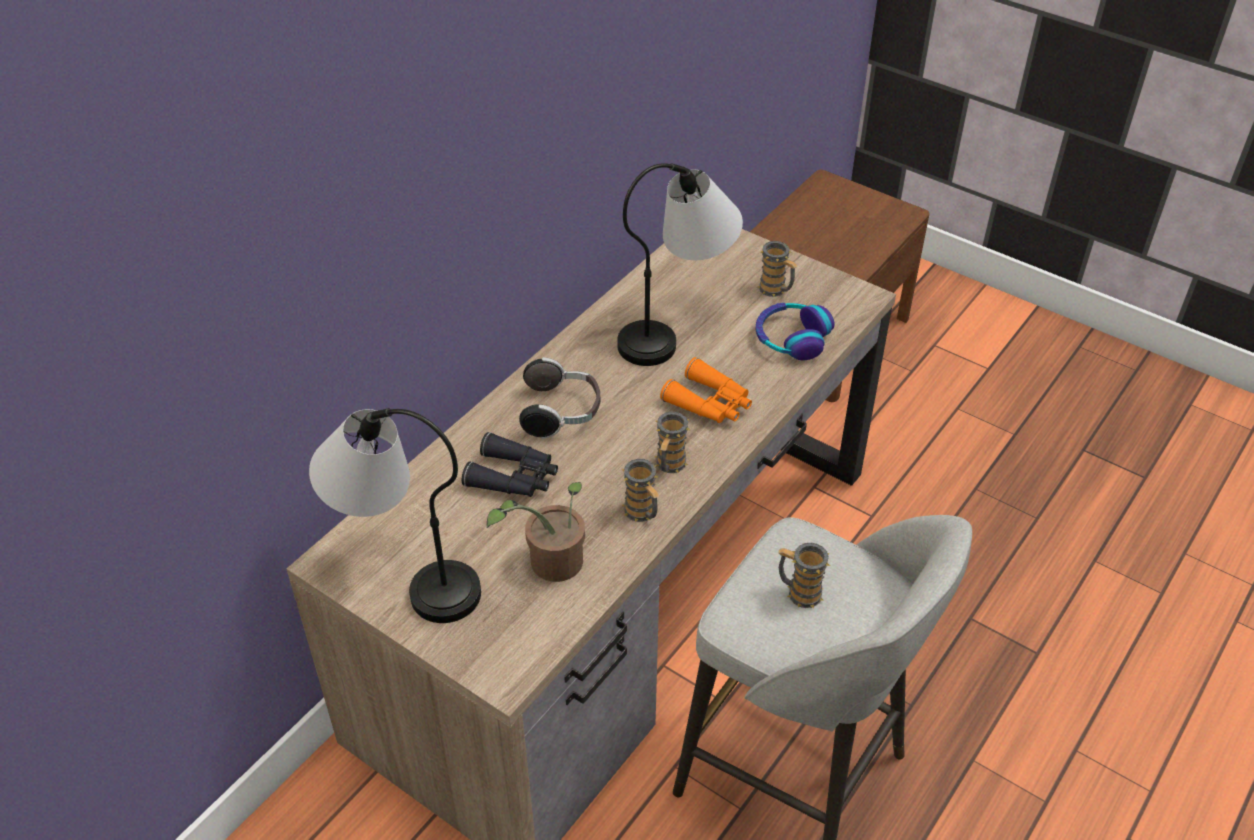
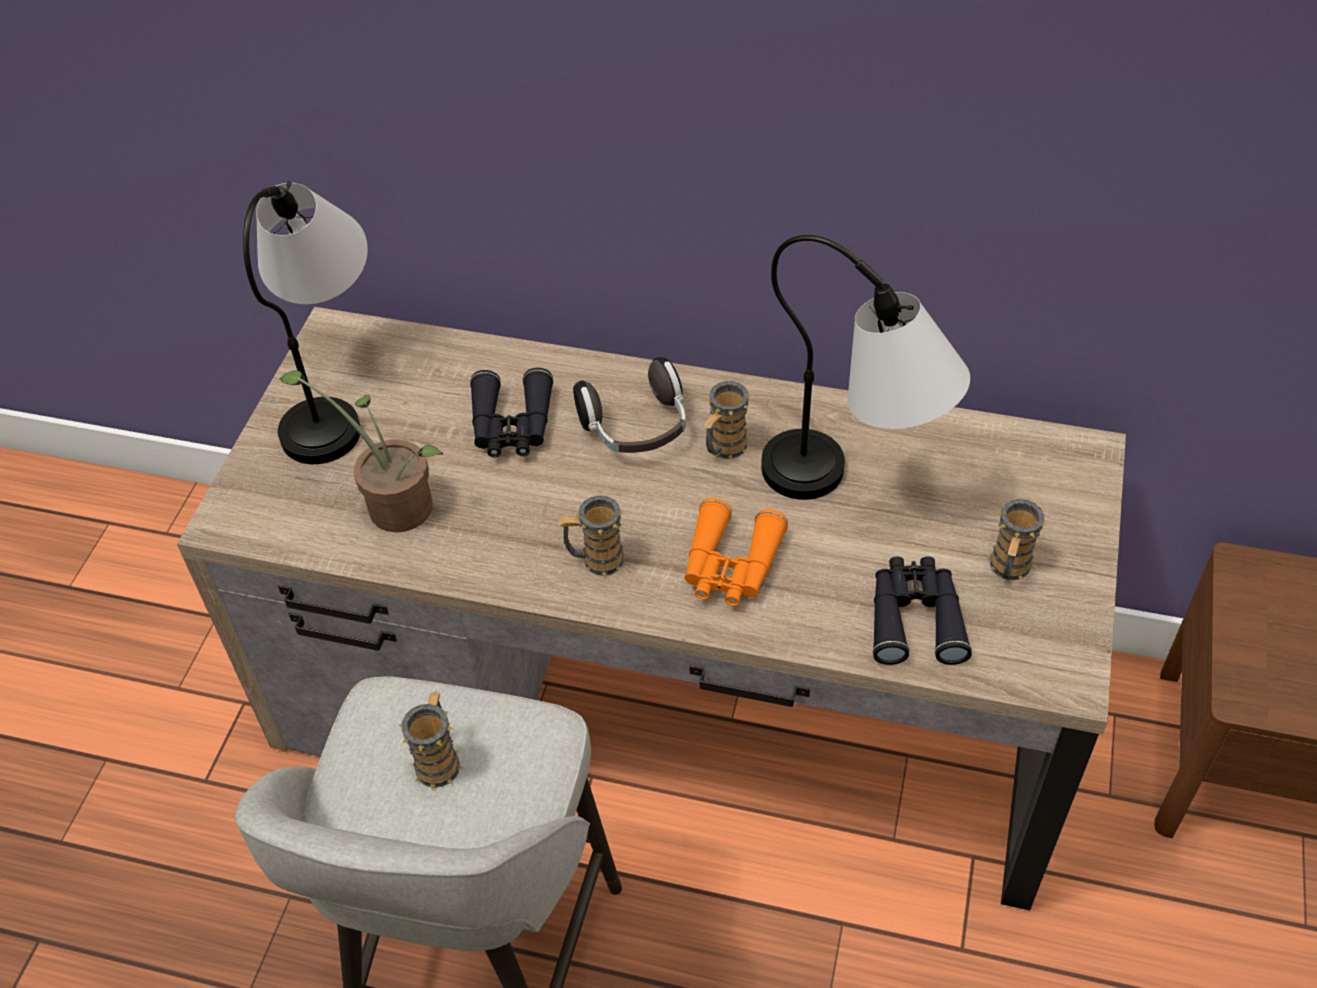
camera: 70 degrees right, 5 degrees up
mug [622,459,659,522] -> mug moved to [704,381,752,459]
headphones [755,303,835,360] -> black binoculars [873,556,972,665]

